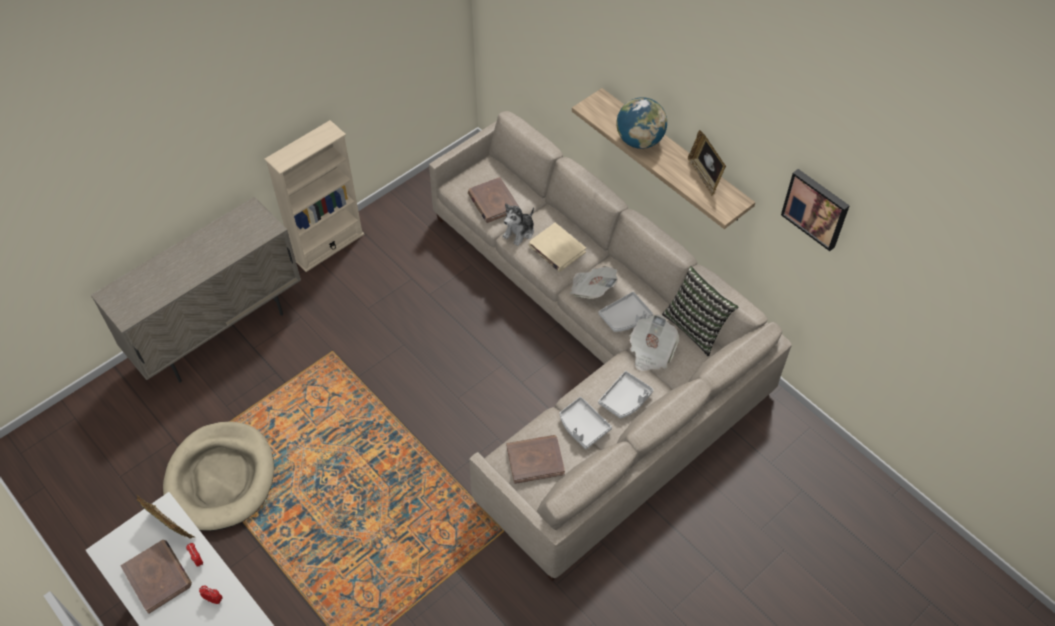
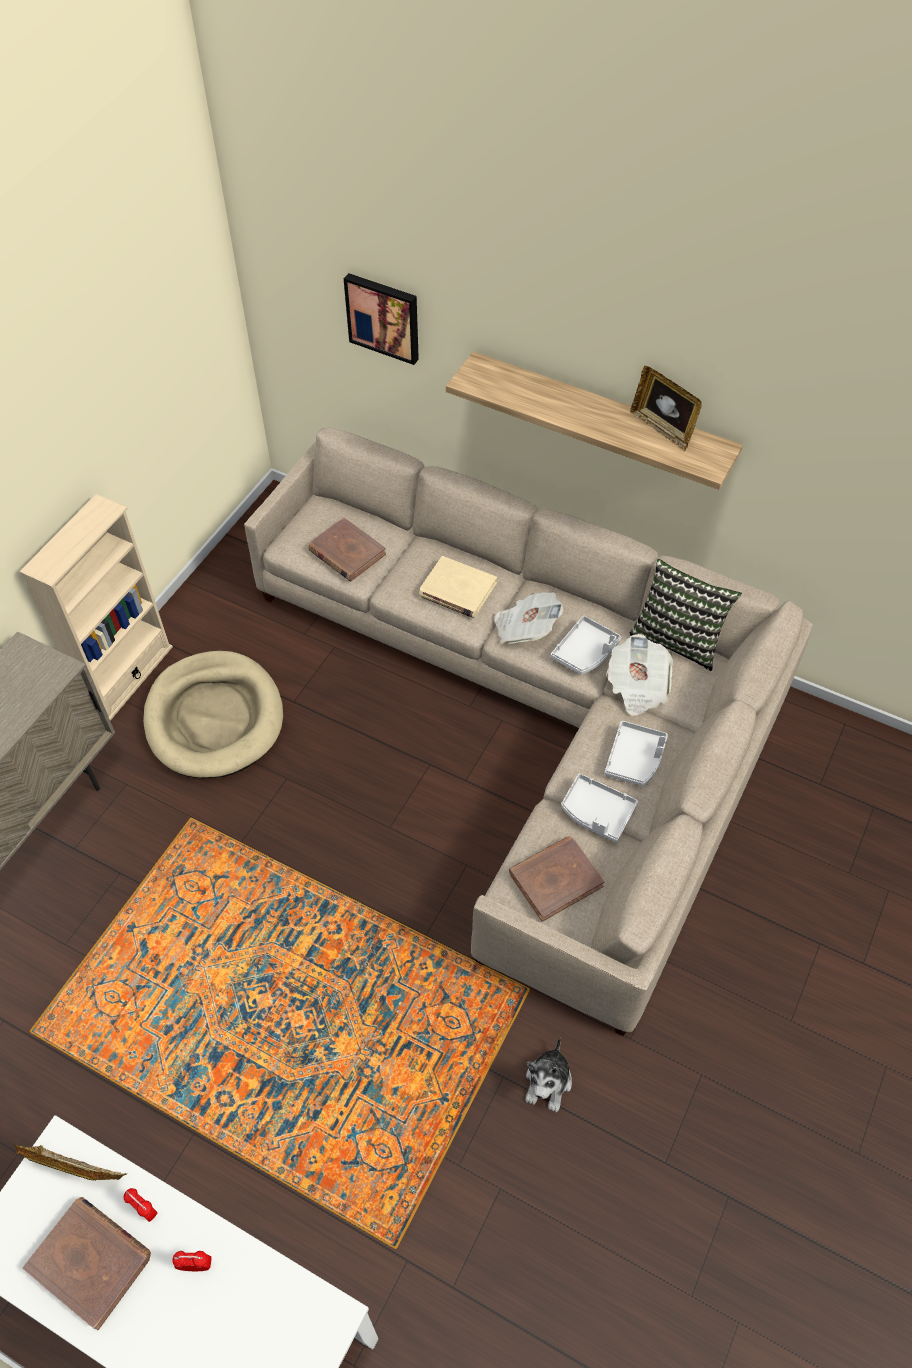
camera: 20 degrees left, 0 degrees up
beige dog bed [163,421,274,531] -> beige dog bed moved to [143,651,283,778]
plush toy [502,203,534,246] -> plush toy moved to [526,1037,572,1112]
globe [616,97,667,149] -> none
picture [781,169,850,251] -> picture moved to [344,273,419,365]

